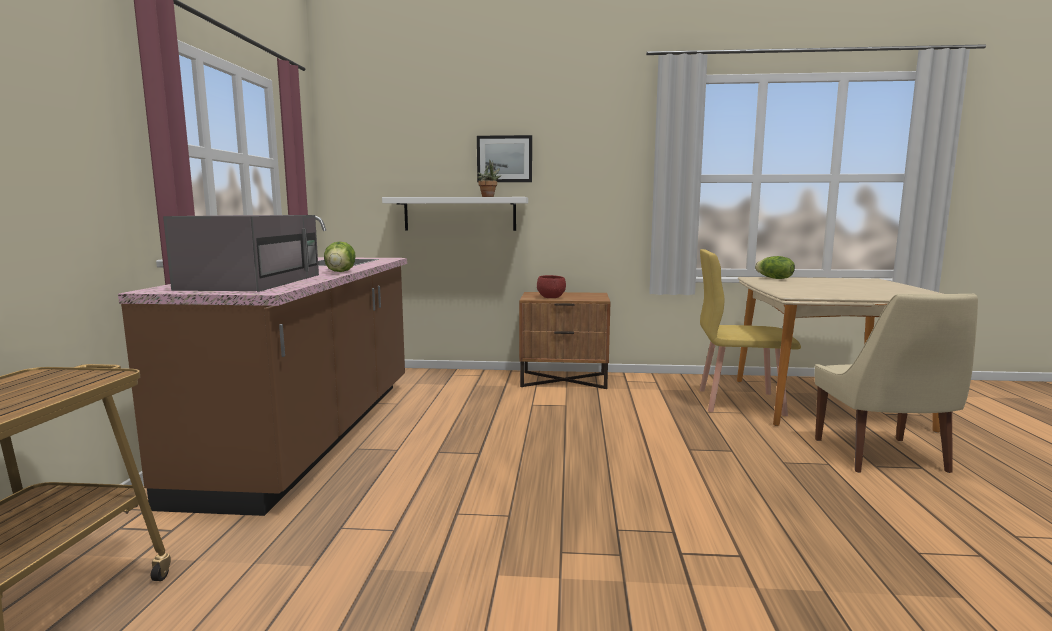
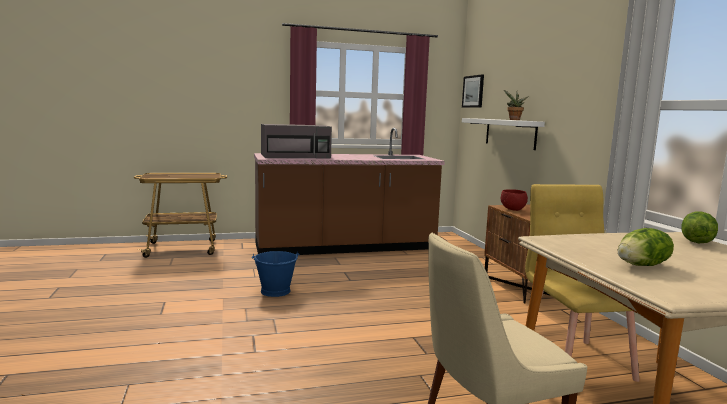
camera: 70 degrees right, 0 degrees up
lettuce [324,241,356,272] -> lettuce moved to [618,228,674,266]
picture [477,135,532,182] -> picture moved to [462,75,484,108]
none -> blue bucket [252,251,300,297]

